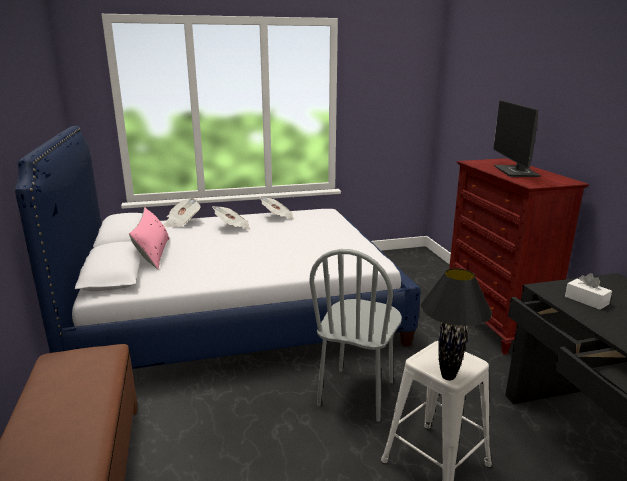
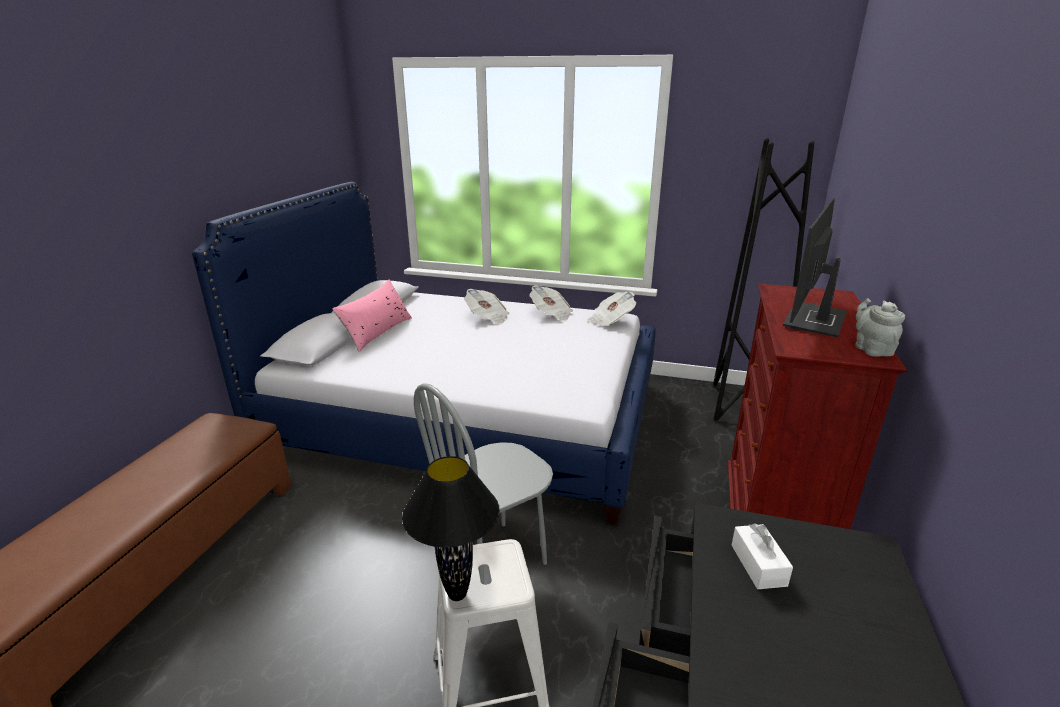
camera: 30 degrees right, 5 degrees up
newspaper [163,198,201,227] -> newspaper moved to [588,292,636,326]
none -> black clothes rack [713,138,814,421]
none -> grey teapot [855,298,905,356]

